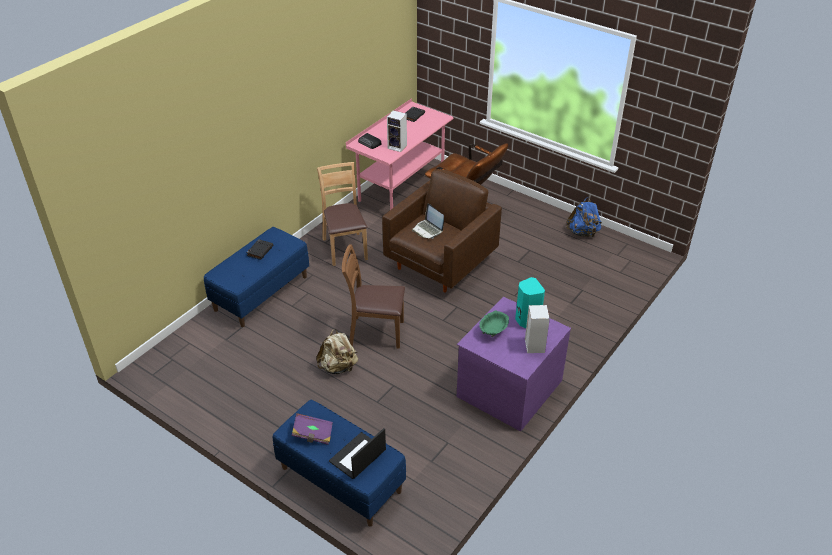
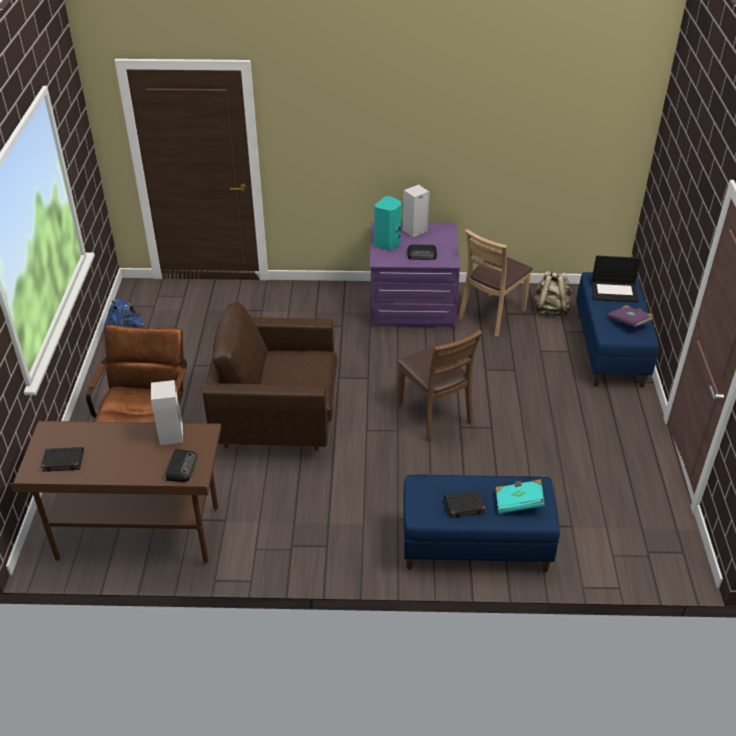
camera: 125 degrees left, 0 degrees up
beige backpack [316,329,358,374] -> beige backpack moved to [534,271,572,316]
brown chair [317,162,368,266] -> brown chair moved to [458,229,533,337]
pink desk [346,98,454,210] -> brown desk [10,421,221,565]
laptop [412,203,444,239] -> none
green bowl [480,310,509,337] -> radio [407,245,437,260]
none -> turquoise book [495,479,545,514]

